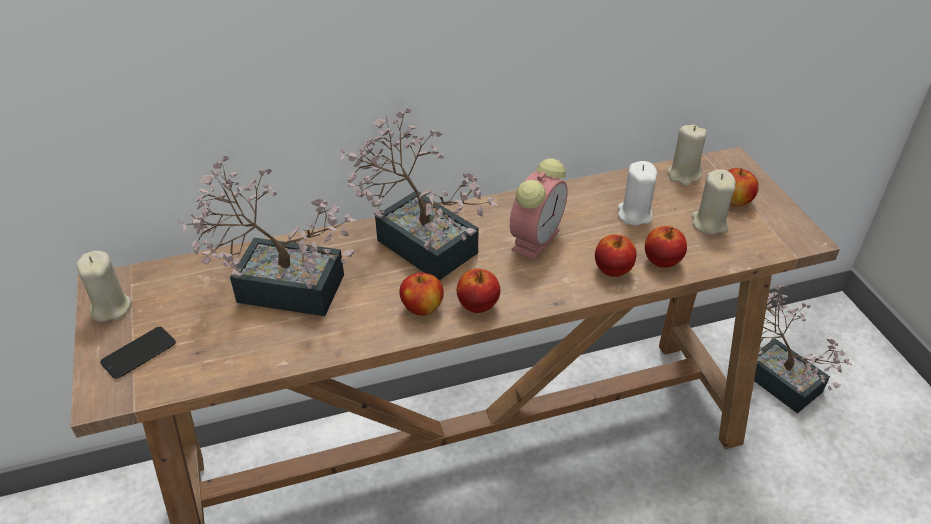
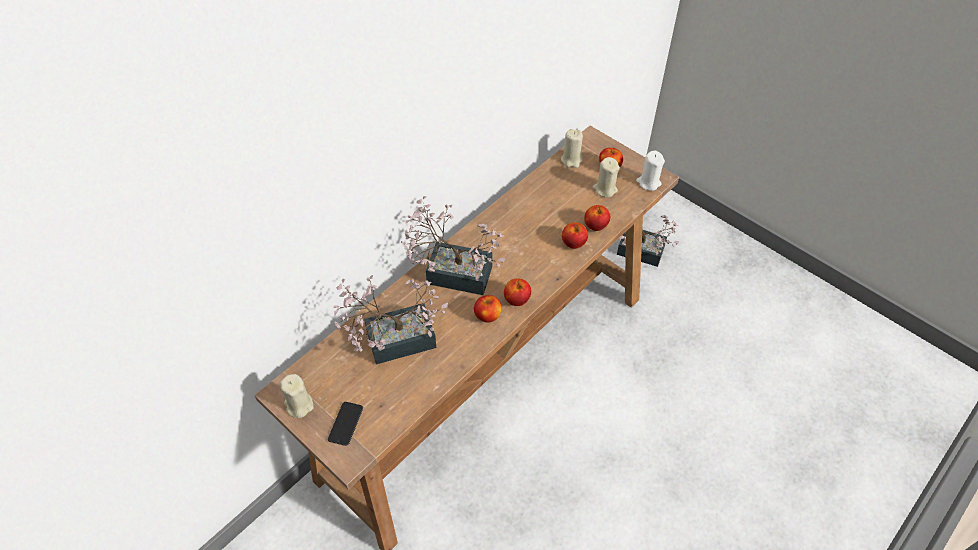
camera: 30 degrees left, 10 degrees up
alarm clock [510,158,568,260] -> none
white candle [618,161,657,226] -> white candle moved to [636,151,665,191]

